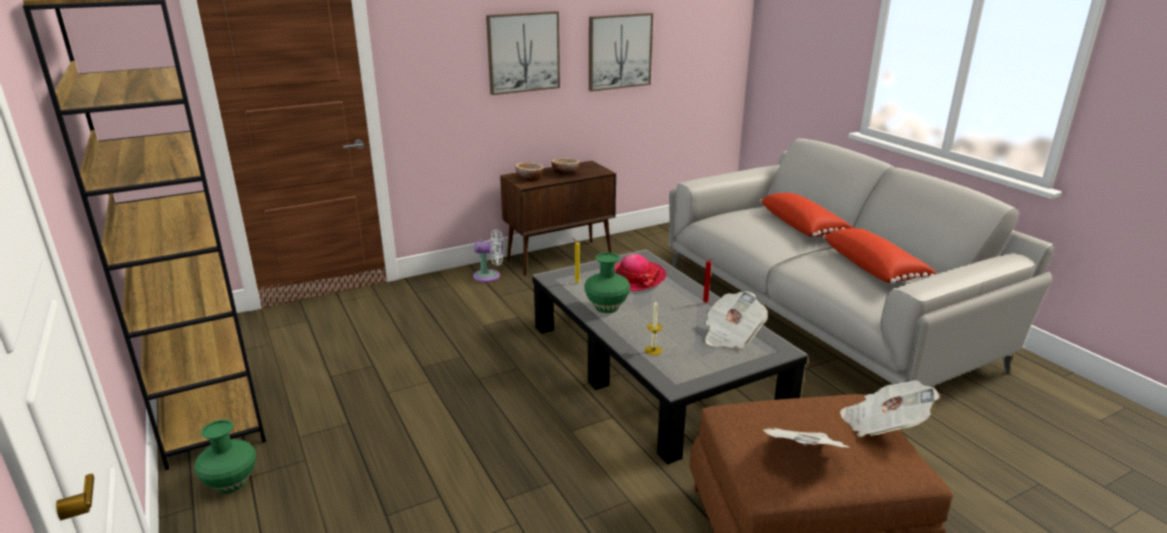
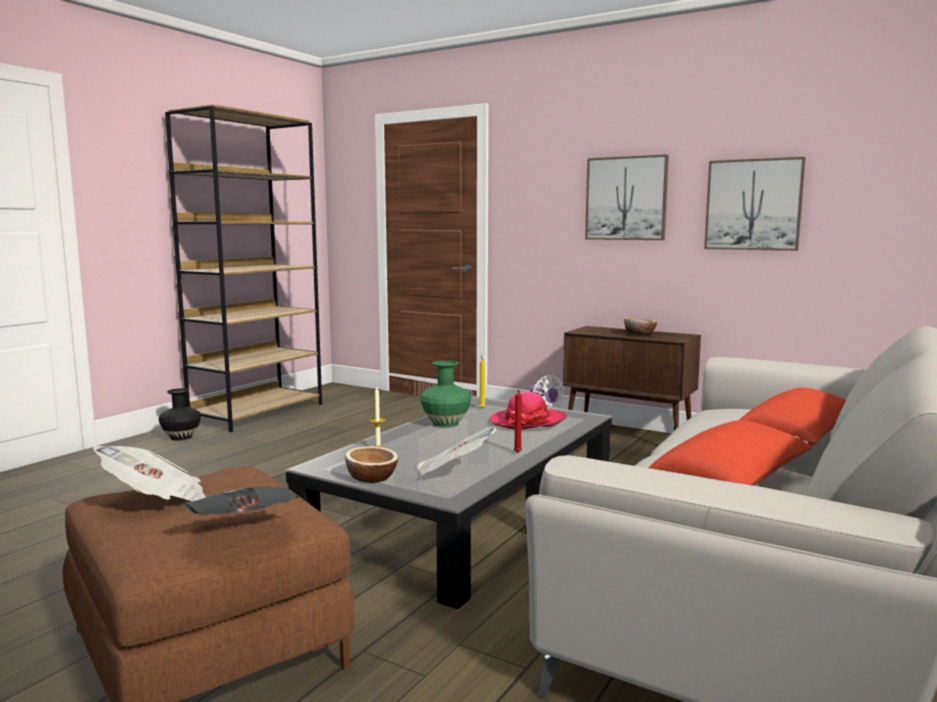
camera: 60 degrees right, 15 degrees down
green vase [194,420,256,494] -> black vase [159,388,201,440]
bowl [516,163,544,181] -> bowl moved to [345,446,398,483]

